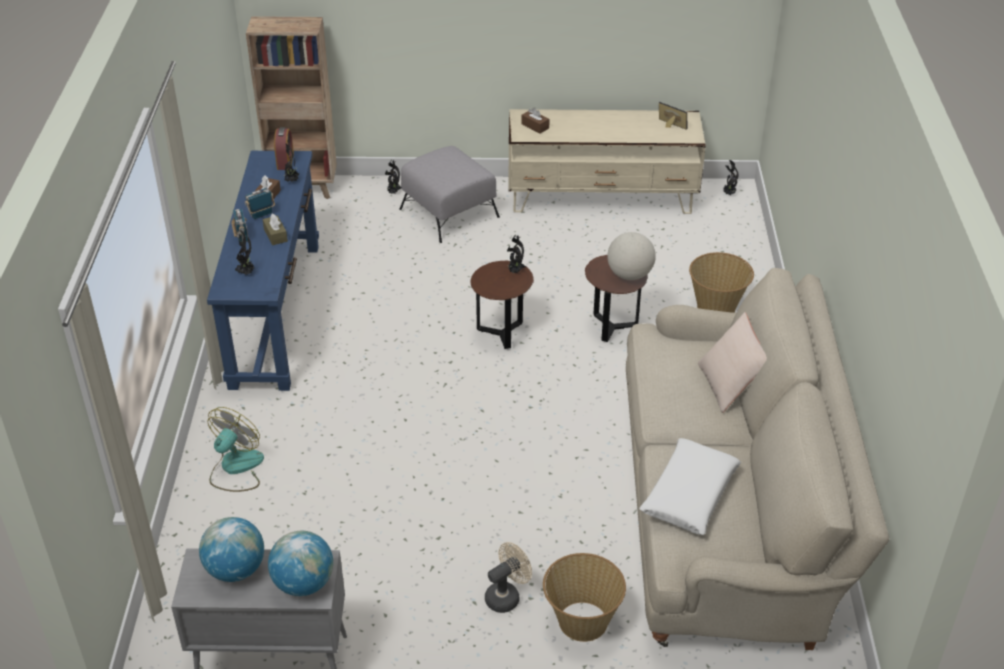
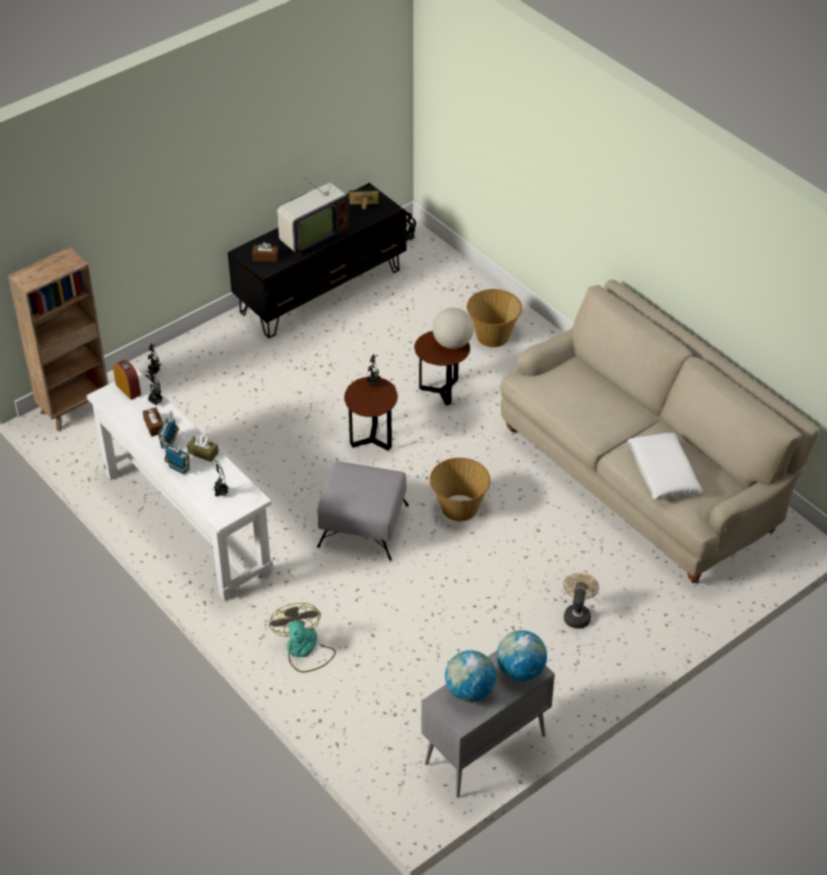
camera: 40 degrees left, 5 degrees up
blue console table [207,151,319,391] -> white console table [87,370,273,601]
grey ottoman [399,146,500,243] -> grey ottoman moved to [317,461,409,561]
beige tv stand [509,109,706,214] -> black tv stand [228,183,407,338]
basket [543,553,626,642] -> basket moved to [430,458,490,521]
beige pillow [698,312,767,413] -> none
none -> television [277,159,349,255]

